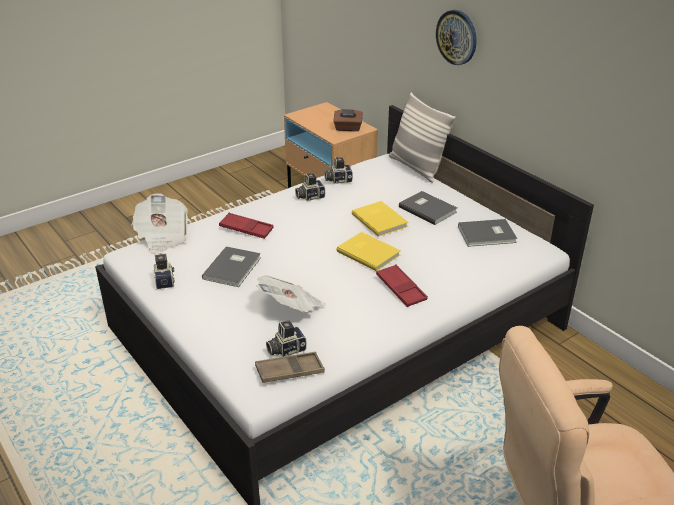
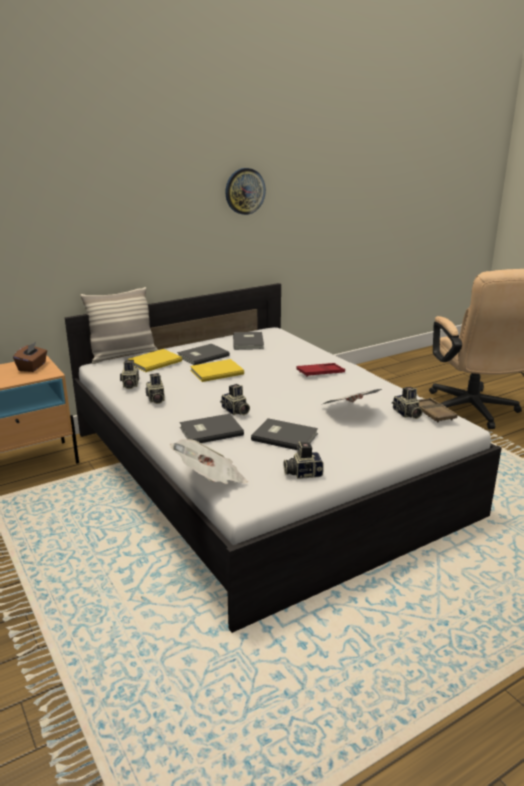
camera: 85 degrees left, 10 degrees down
red tray [219,213,274,239] -> grey book [180,414,244,443]
yellow book [336,232,401,271] -> yellow book moved to [128,349,182,372]
wall clock [436,10,477,65] -> wall clock moved to [225,168,266,215]
none -> camera [220,384,250,415]

